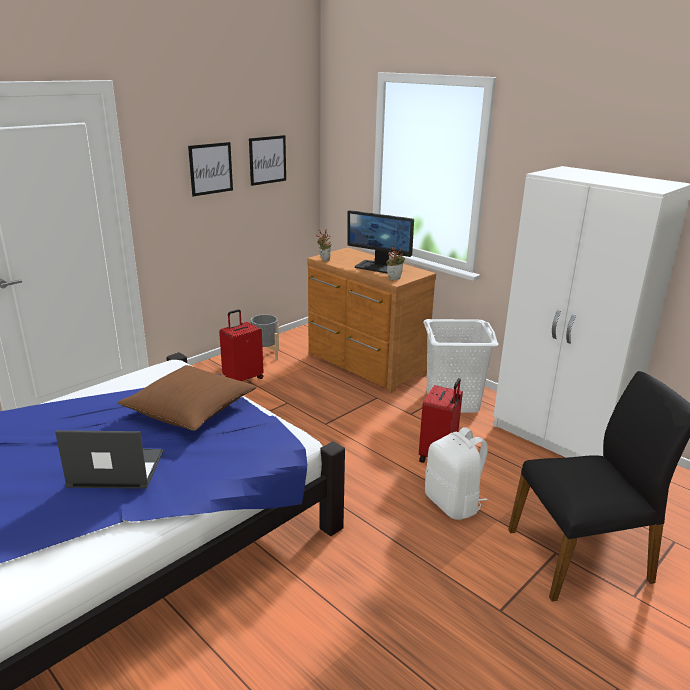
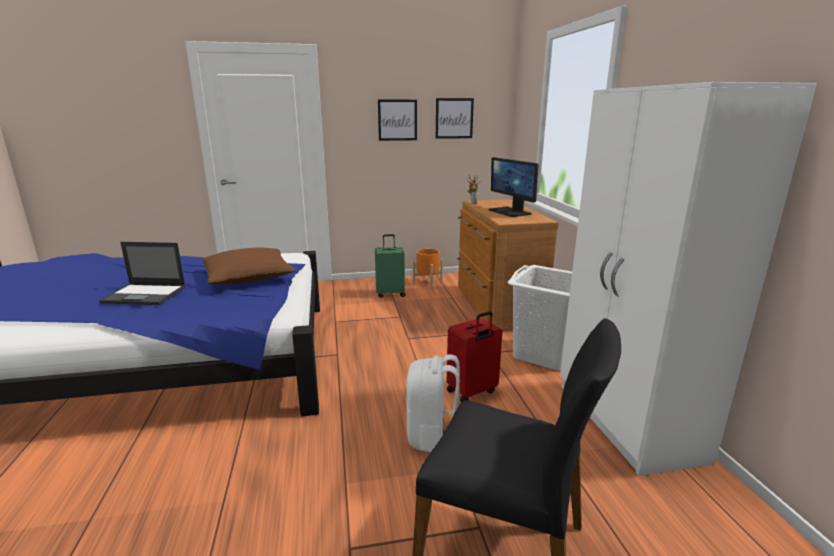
camera: 35 degrees right, 5 degrees down
laptop [55,430,164,489] -> laptop turned 150 degrees clockwise [99,242,186,305]
red suitcase [219,309,263,381] -> green suitcase [375,234,405,298]
grey planter [250,314,279,360] -> orange planter [412,249,443,288]
potted plant [386,243,405,280] -> none

